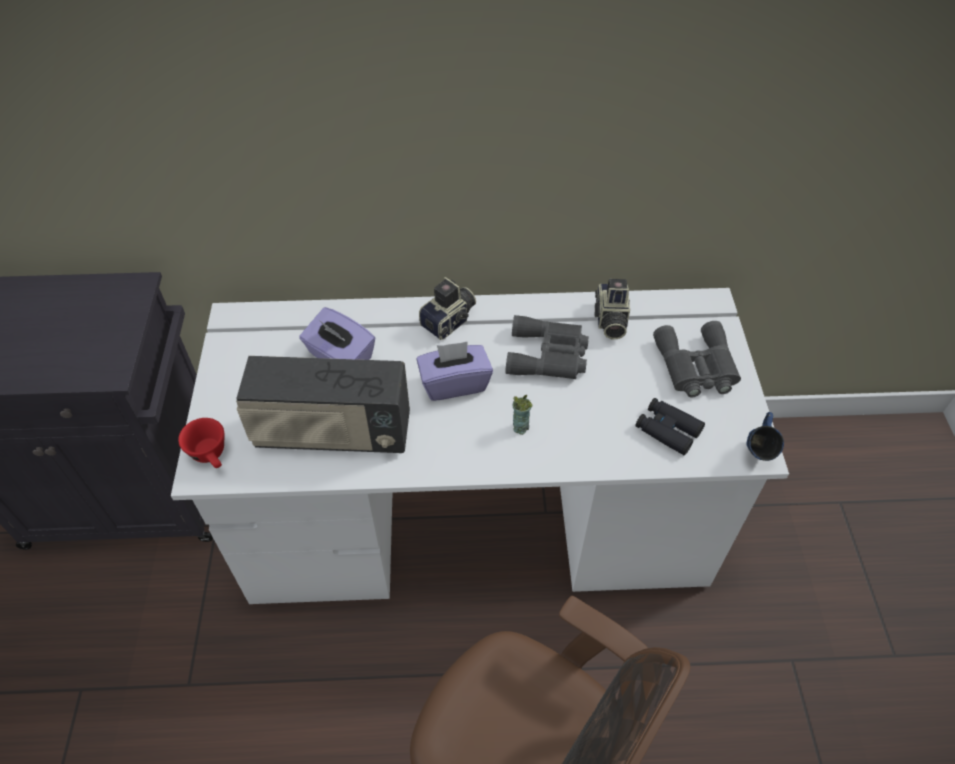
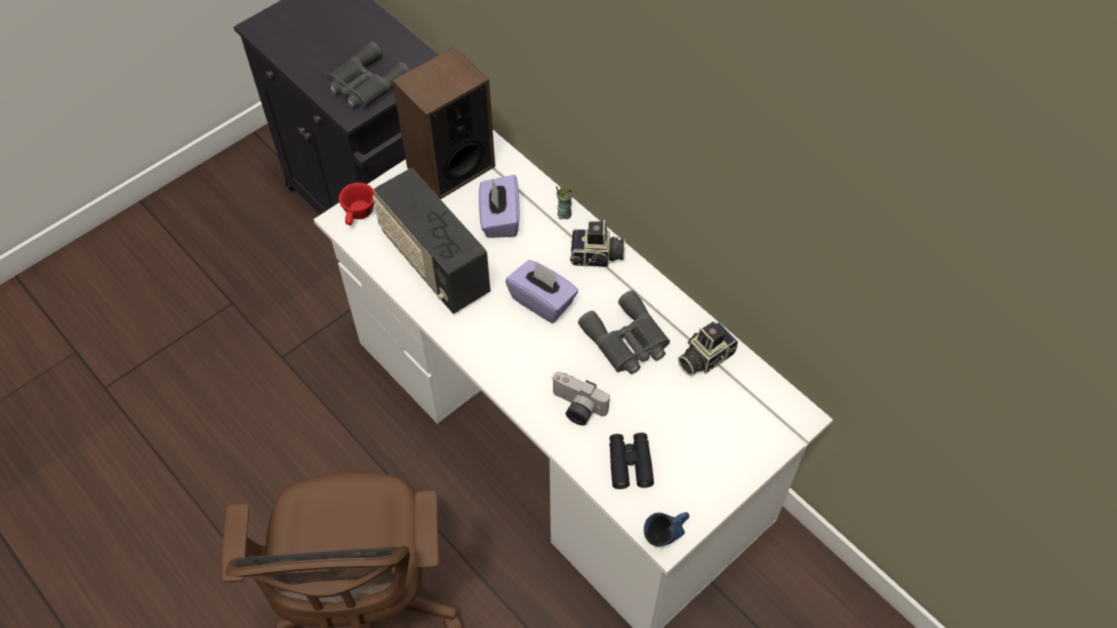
camera: 50 degrees right, 5 degrees up
cup [513,395,532,435] -> cup moved to [556,184,573,220]
grey binoculars [653,321,741,397] -> grey binoculars moved to [327,42,410,109]
none -> speaker [392,46,495,199]
none -> camera [551,372,610,426]

